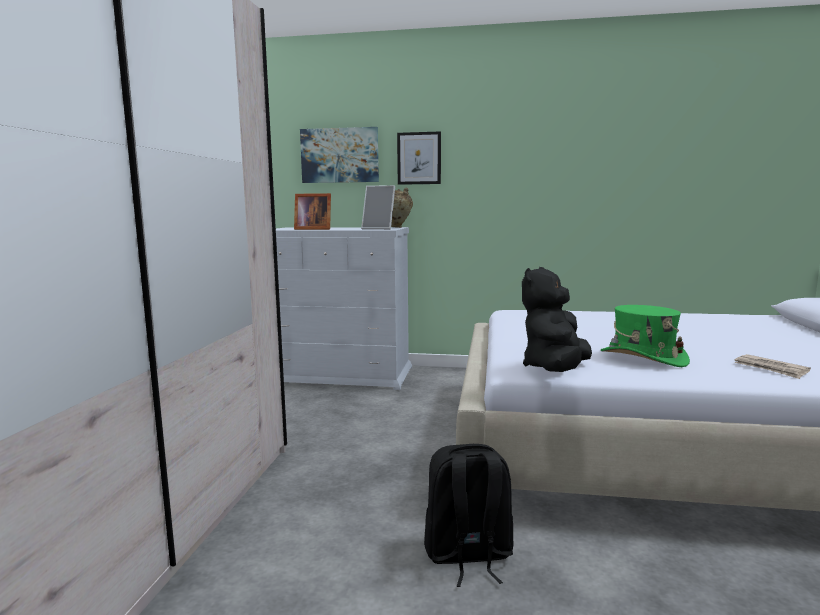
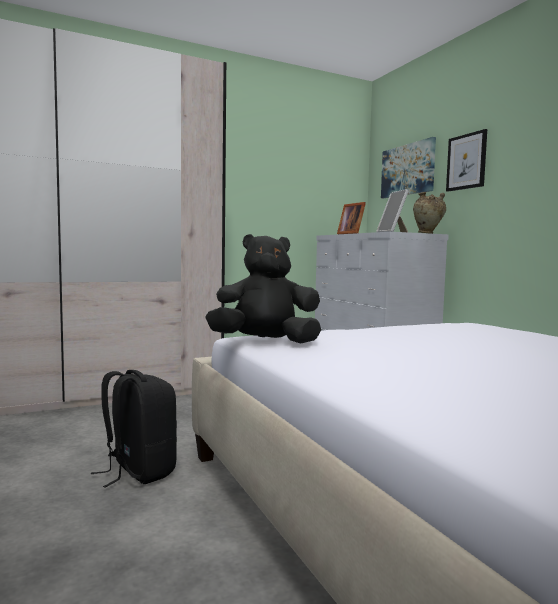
camera: 55 degrees right, 5 degrees down
green hat [601,305,690,367] -> none
newspaper [735,354,811,379] -> none

